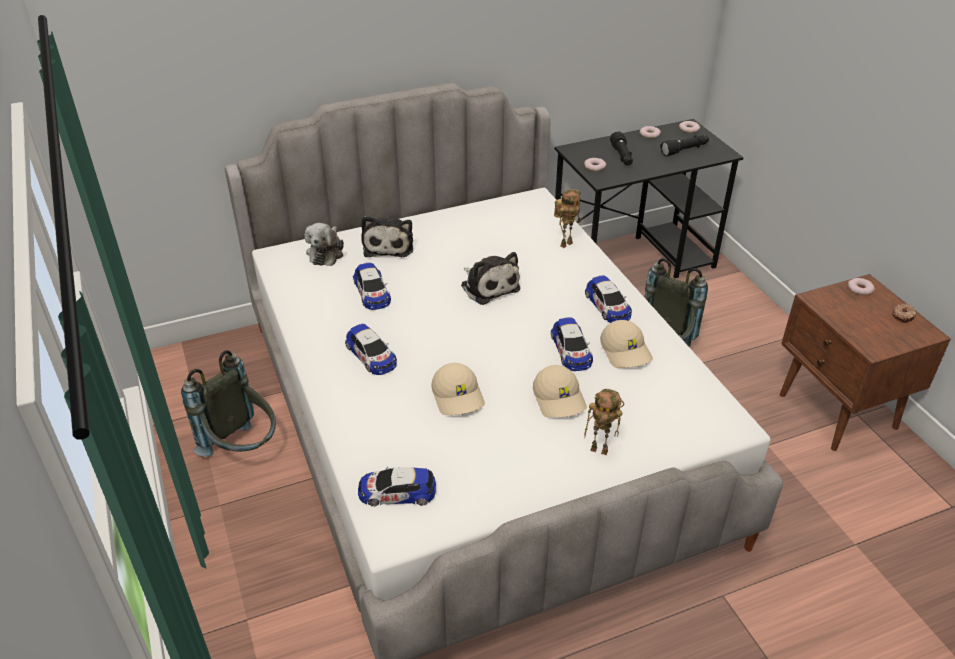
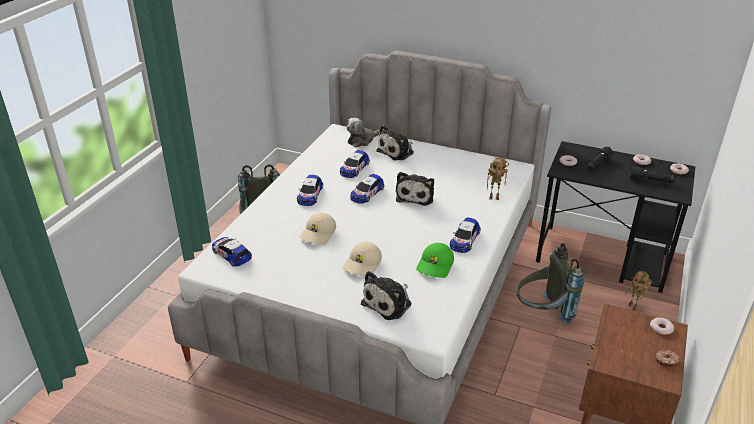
camera: 45 degrees right, 5 degrees down
toy car [551,318,593,371] -> toy car moved to [350,174,384,204]
toy robot [584,389,624,455] -> toy robot moved to [625,271,652,311]
beige cap [600,320,653,368] -> green cap [416,243,454,278]
none -> plush toy [361,271,411,320]

